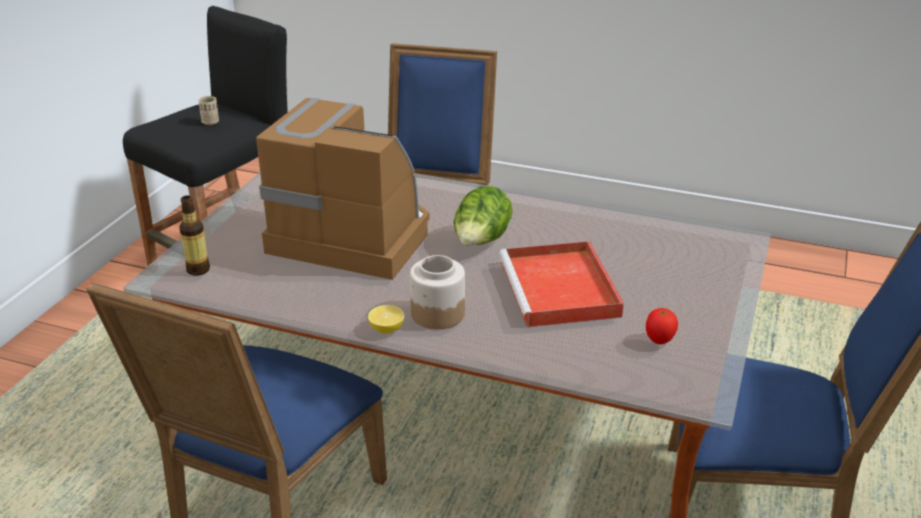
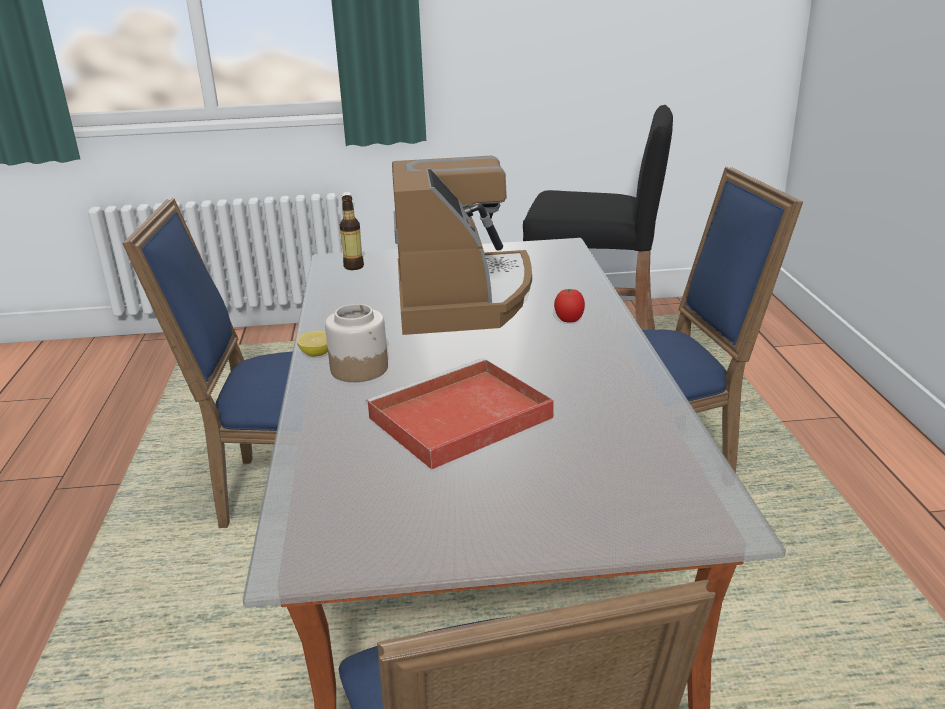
camera: 65 degrees right, 5 degrees down
beige cup [198,96,219,125] -> none
lettuce [454,186,513,245] -> none
tomato [646,308,678,344] -> tomato moved to [554,289,585,323]

